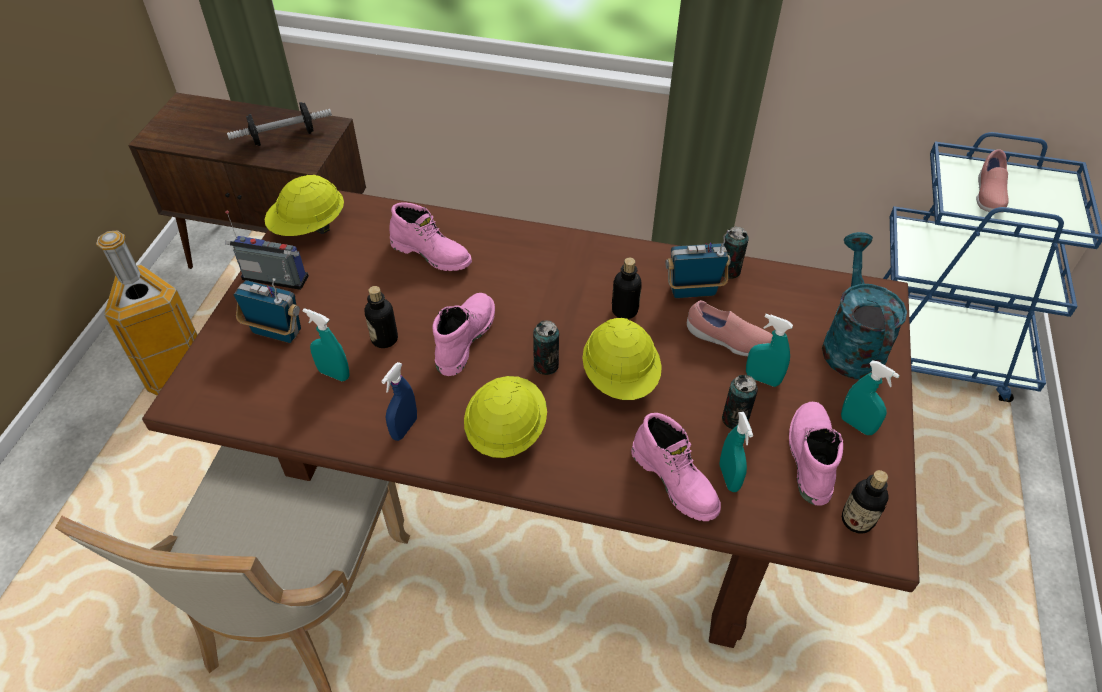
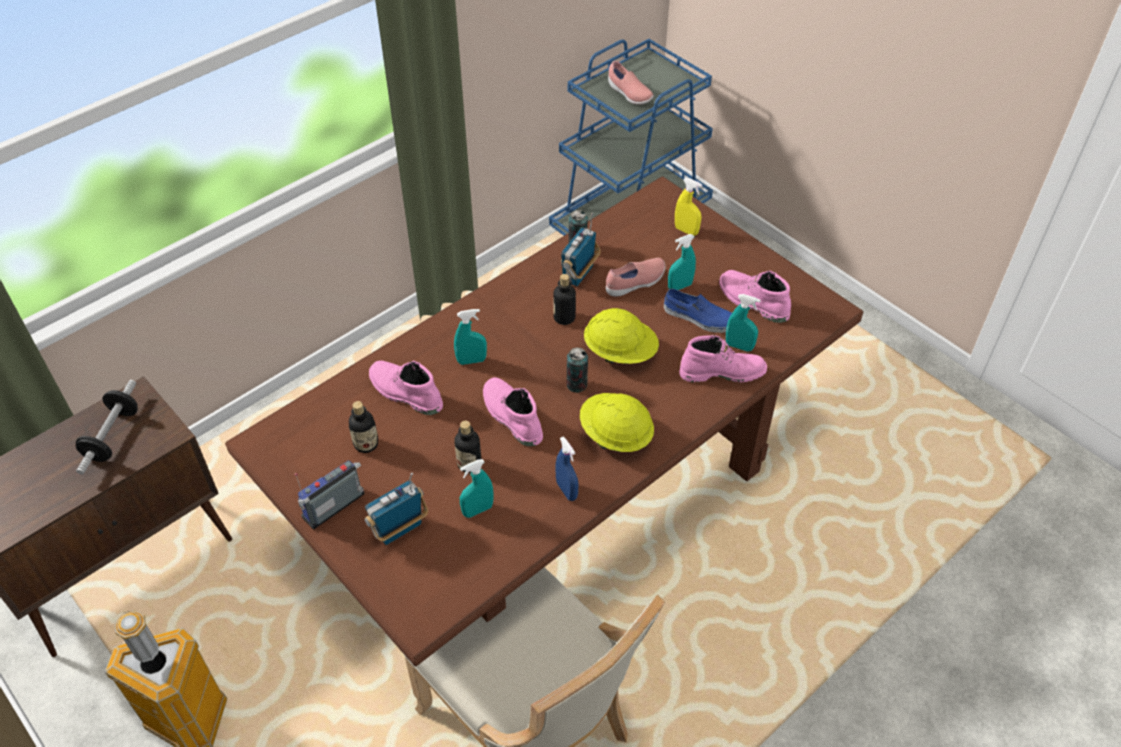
camera: 55 degrees left, 0 degrees up
yellow hard hat [264,175,344,236] -> none
pink boot [389,203,472,271] -> pink boot turned 120 degrees counterclockwise [369,361,443,415]
can [722,375,758,430] -> blue shoe [664,289,732,333]
turquoise watering can [822,232,907,380] -> yellow spray bottle [675,178,702,236]
turquoise spray bottle [841,360,900,435] -> turquoise spray bottle moved to [454,309,487,365]
bottle [842,470,889,534] -> bottle moved to [349,401,378,453]

